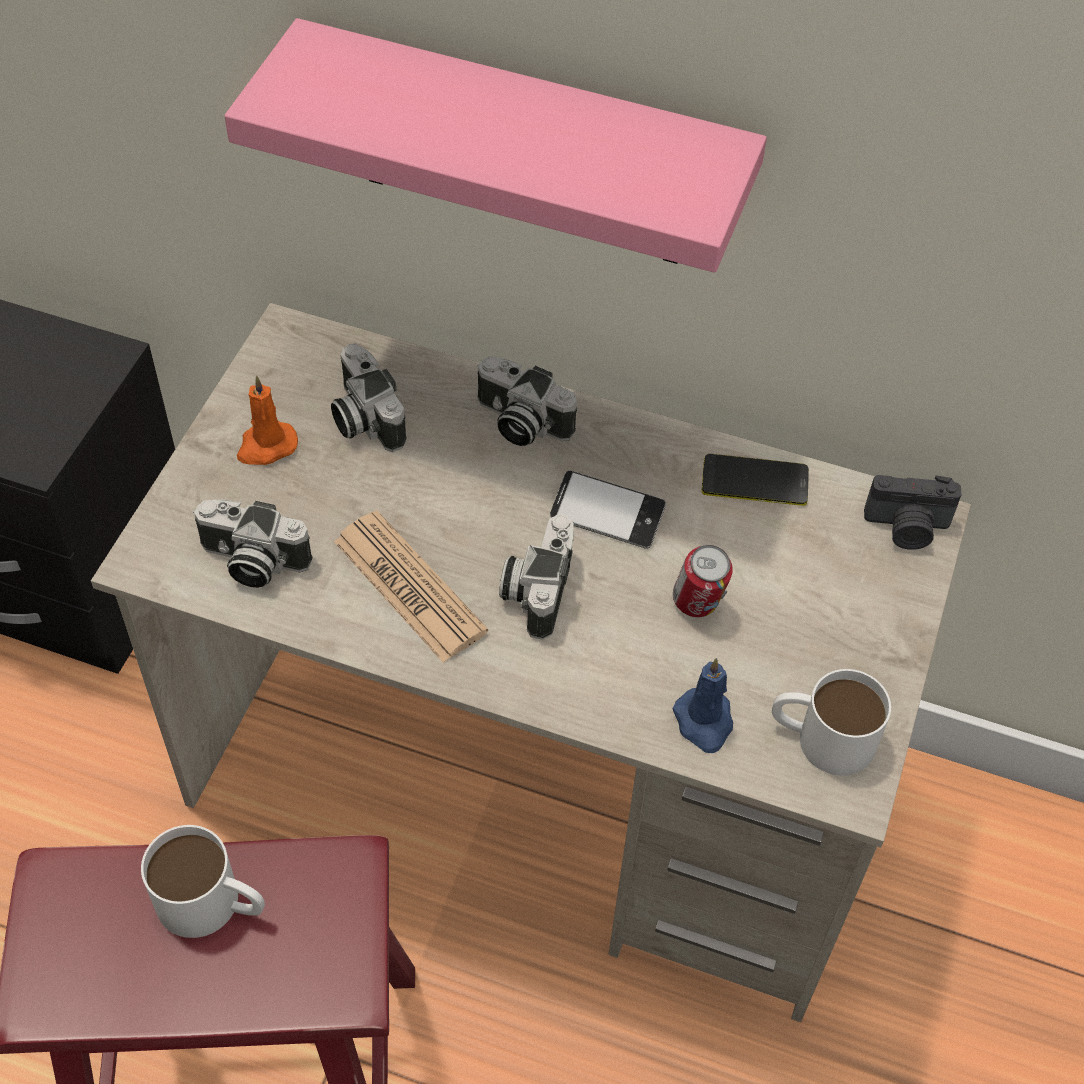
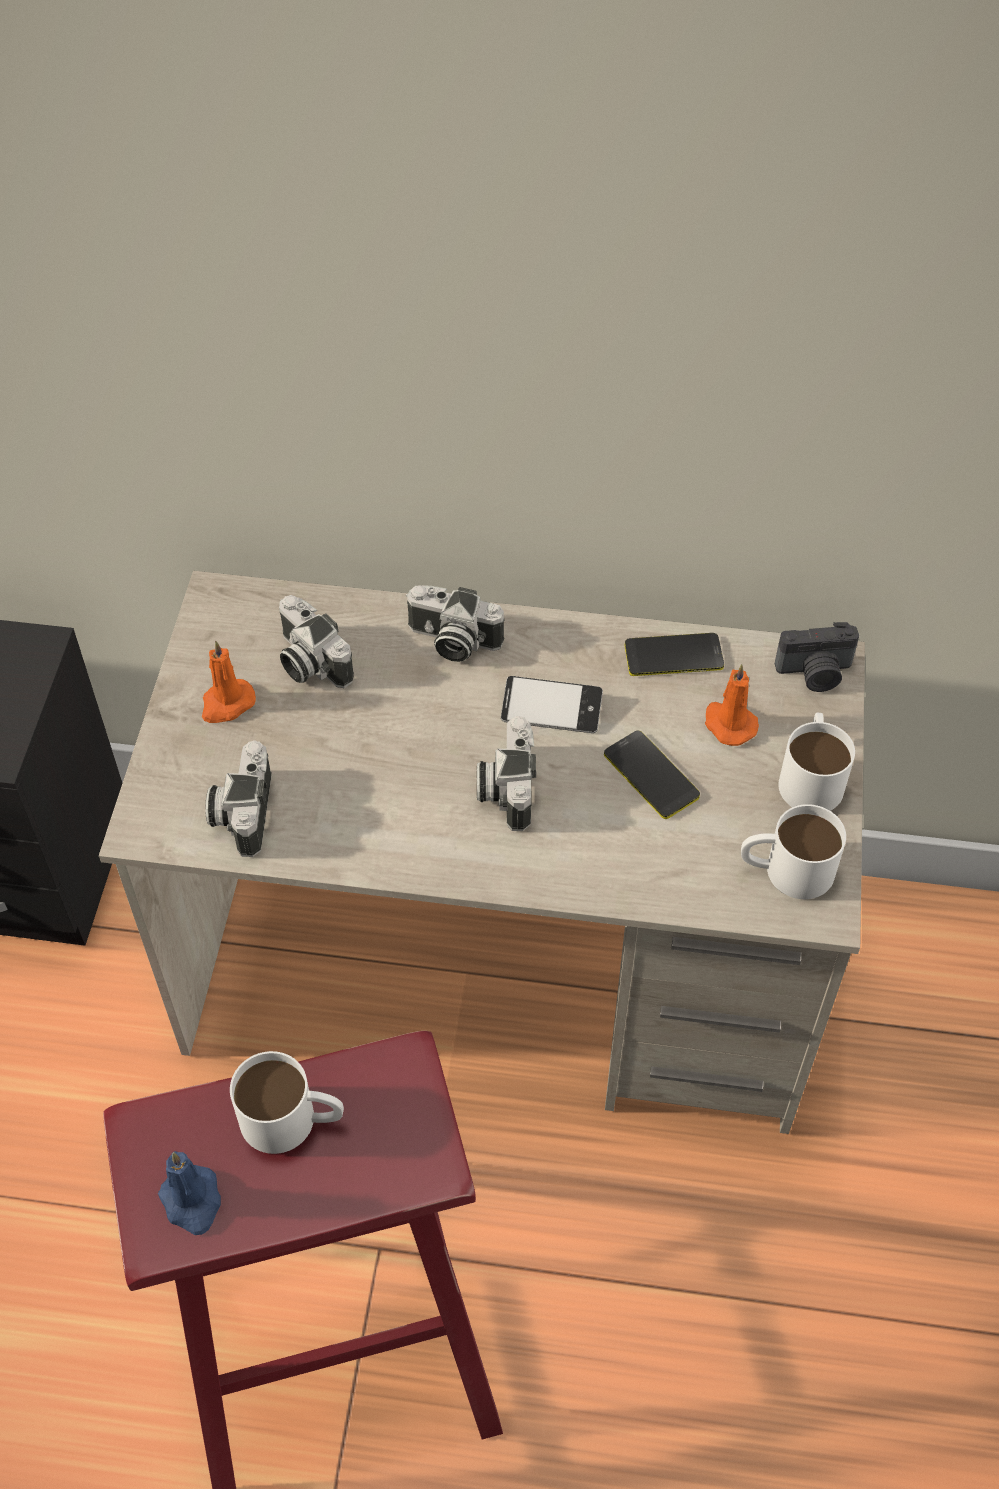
camera: 10 degrees left, 0 degrees up
camera [193,500,313,588] -> camera turned 90 degrees clockwise [205,740,272,857]
pink shelf [225,18,767,273] -> none
newspaper [334,511,488,663] -> none
can [673,545,733,617] -> phone [604,731,700,819]
blue candle [673,658,733,753] -> blue candle moved to [158,1151,221,1235]
none -> orange candle [705,664,759,746]
none -> white mug [778,712,855,811]

